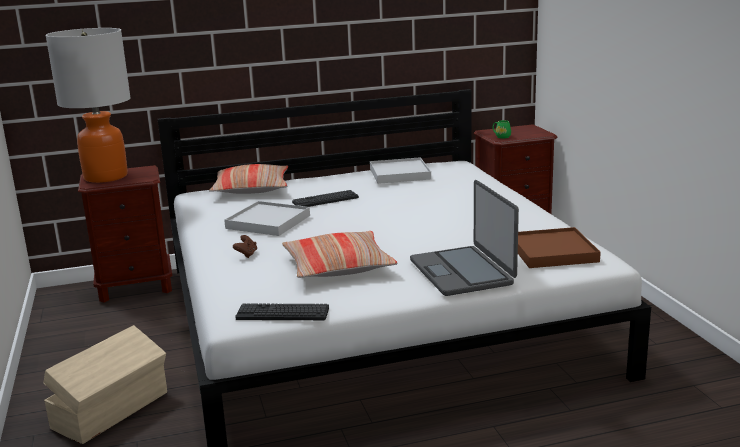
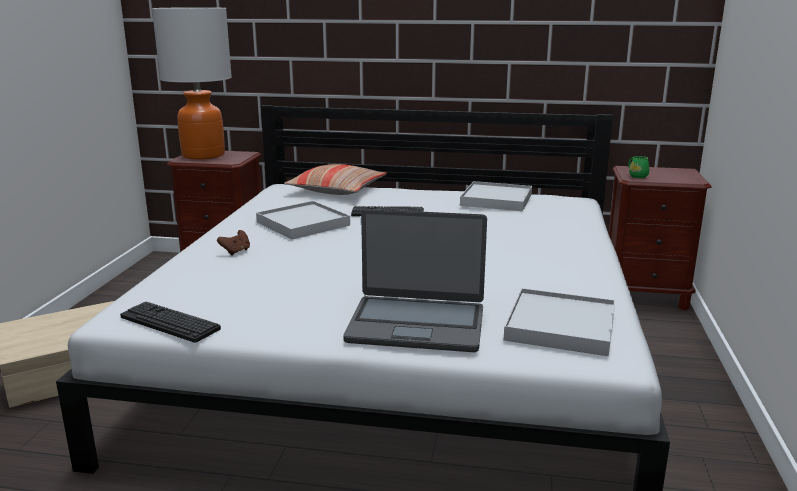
camera: 25 degrees right, 0 degrees up
pillow [282,231,397,278] -> none
laptop [410,180,519,296] -> laptop turned 90 degrees counterclockwise [343,209,487,352]
brown tray [518,227,601,268] -> white tray [504,288,615,356]

